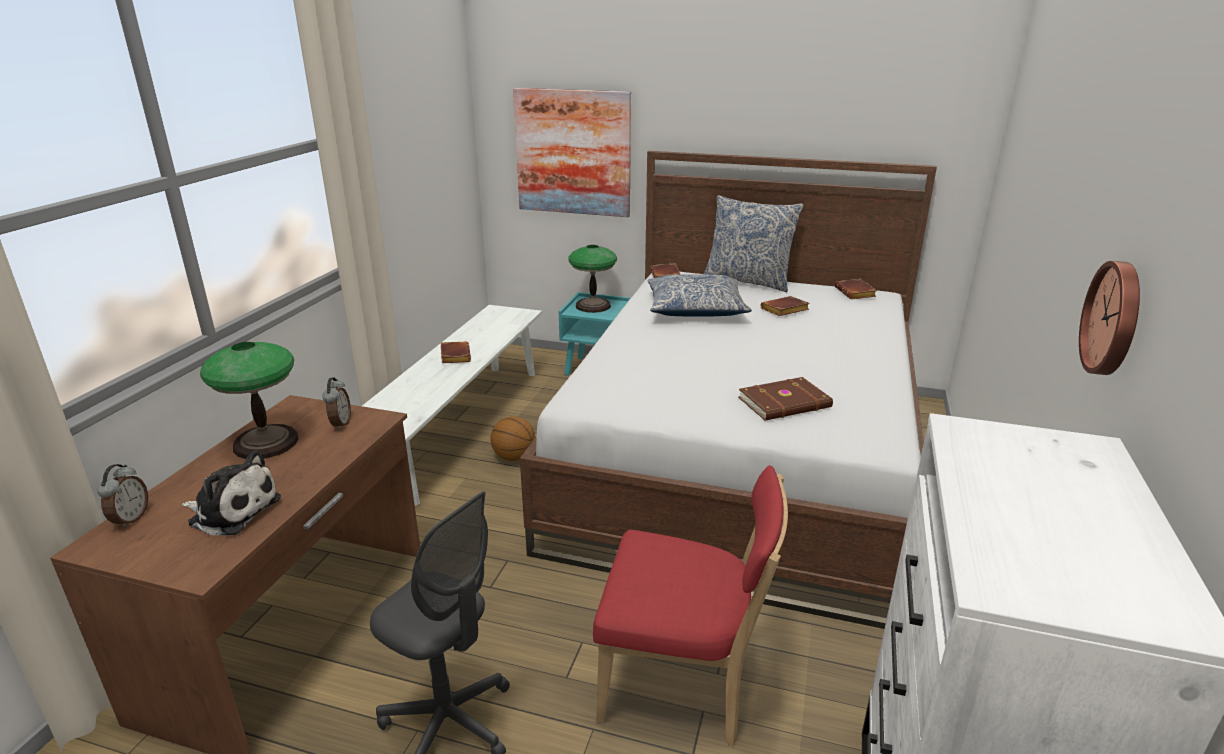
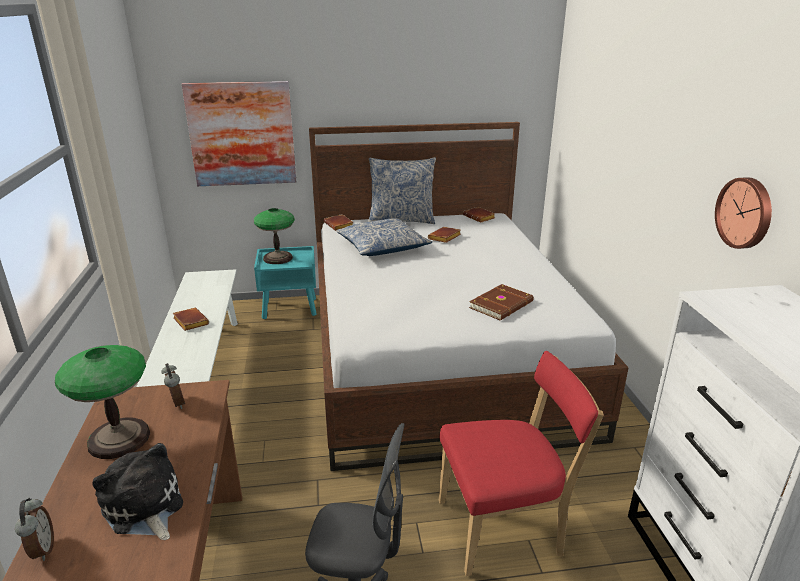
camera: 25 degrees left, 0 degrees up
plush toy [181,450,281,535] -> plush toy turned 120 degrees counterclockwise [92,443,183,540]
basketball [490,416,536,461] -> none

